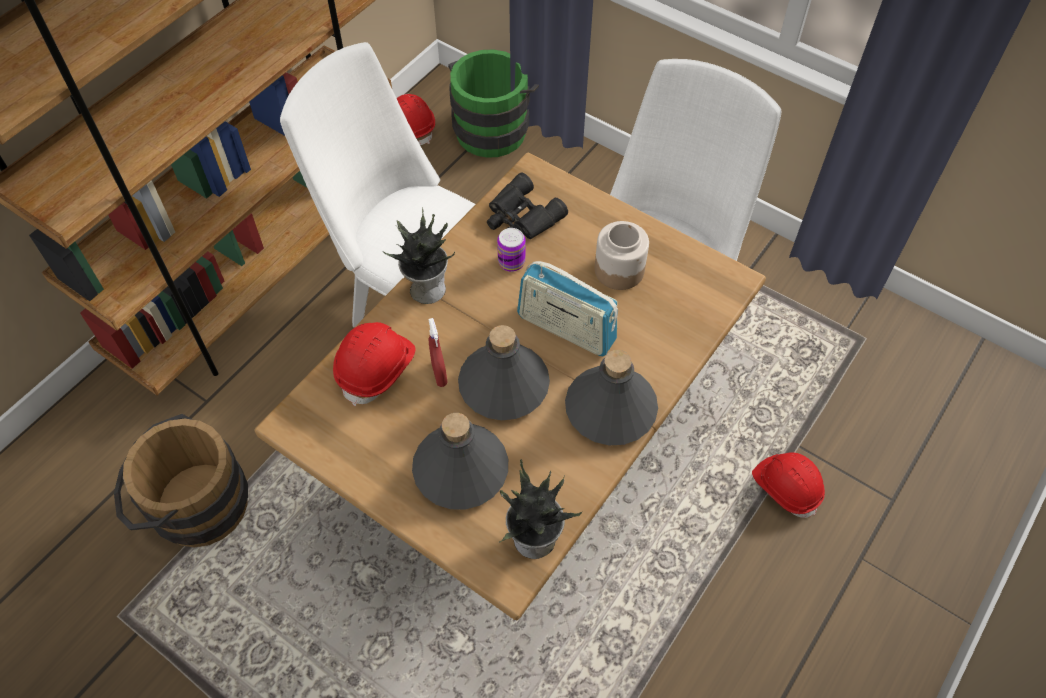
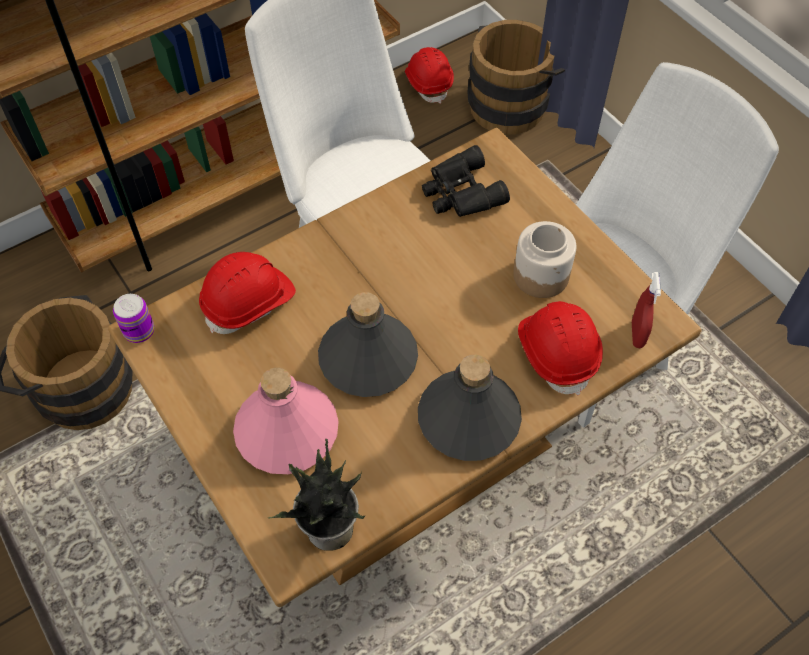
camera: 20 degrees right, 0 degrees up
potted plant [383,207,455,304] -> none
grey bottle [412,413,508,510] -> pink bottle [233,368,339,474]
red spray bottle [428,318,447,387] -> red spray bottle moved to [632,272,661,348]
green bucket [448,49,539,158] -> brown bucket [467,20,565,135]
can [497,228,526,272] -> can moved to [113,294,154,343]
radio [517,261,618,356] -> none
red hard hat [752,452,825,518] -> red hard hat moved to [518,301,603,395]

